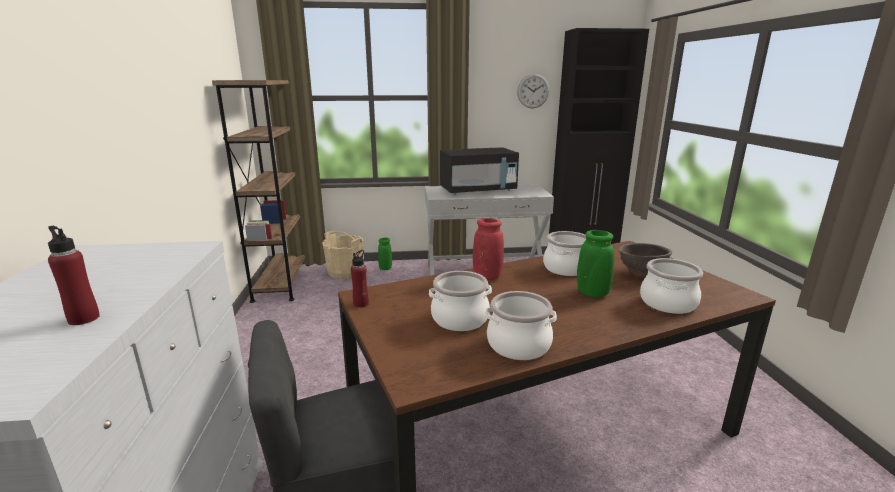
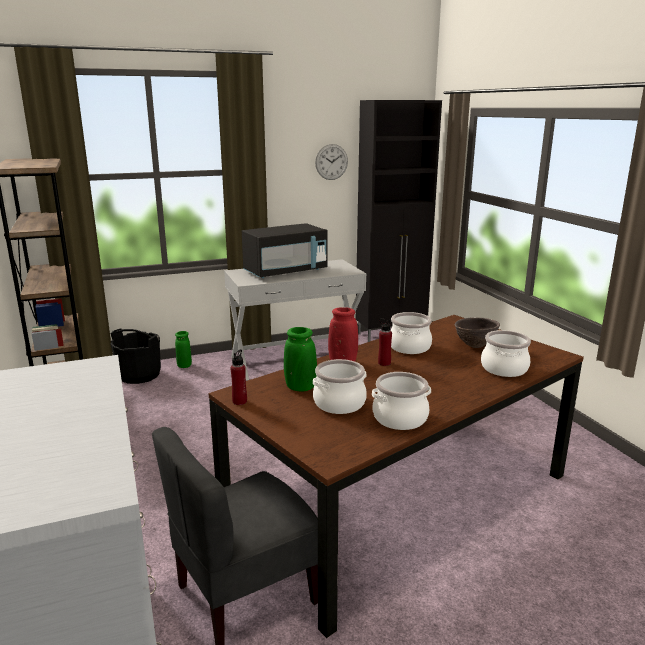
camera: 15 degrees left, 0 degrees up
red bottle [48,226,100,325] -> red bottle moved to [378,318,392,366]
beige bucket [322,231,364,279] -> black bucket [110,329,161,384]
green vase [577,230,614,297] -> green vase moved to [284,327,317,392]

